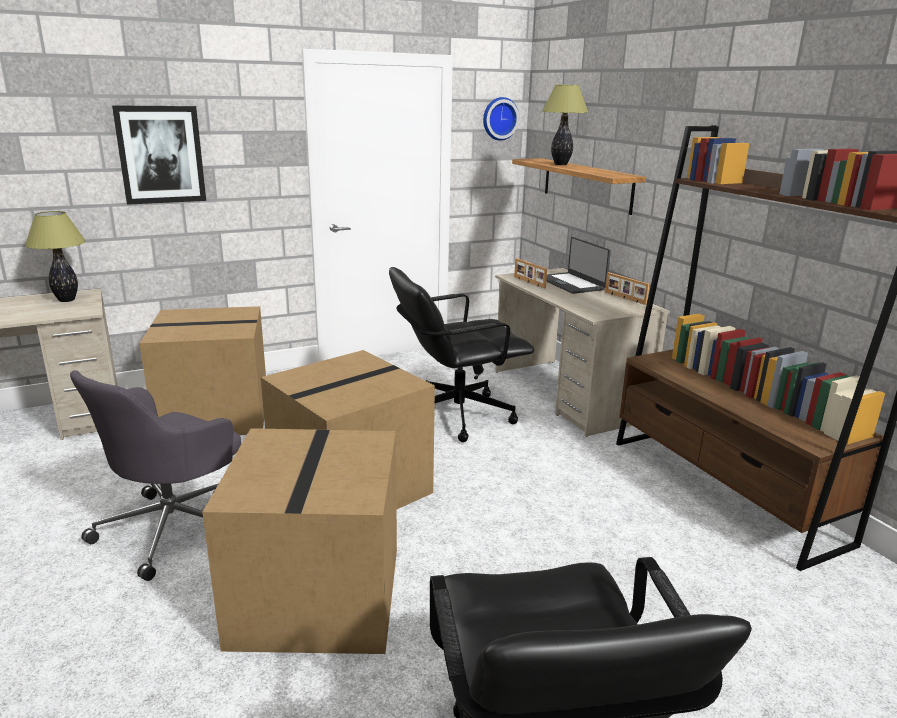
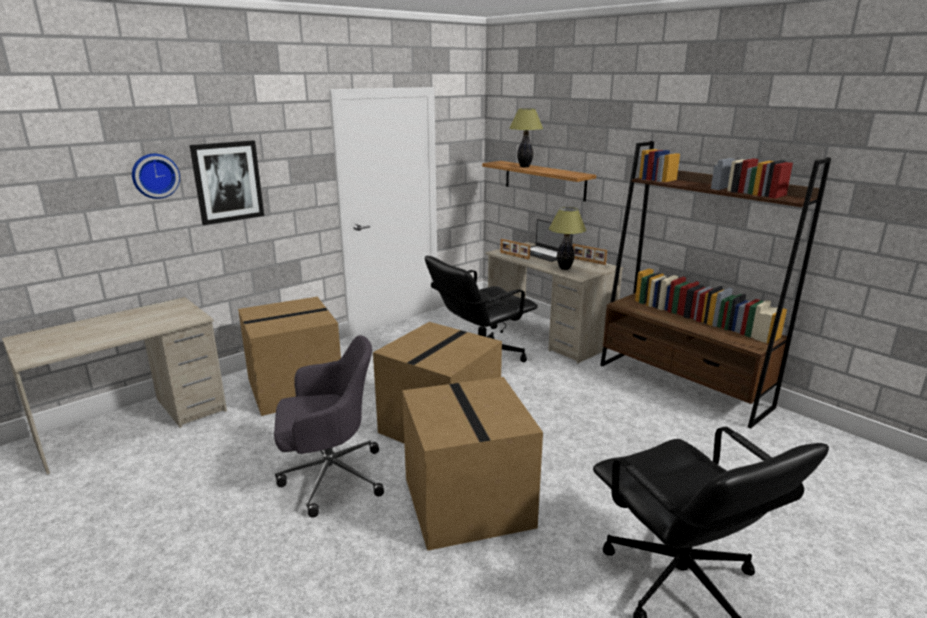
camera: 15 degrees left, 0 degrees up
table lamp [25,211,86,302] -> table lamp moved to [549,207,586,270]
grey office chair [70,370,241,581] -> grey office chair turned 120 degrees counterclockwise [274,335,384,518]
wall clock [483,97,519,141] -> wall clock moved to [132,154,180,199]

